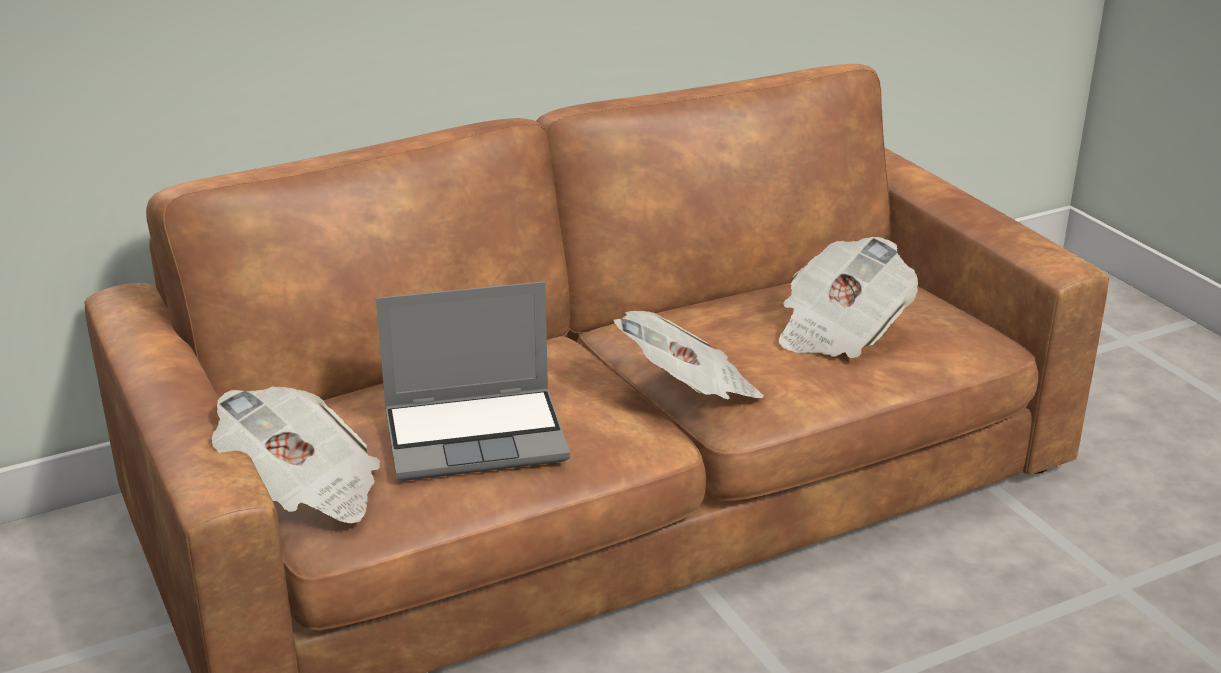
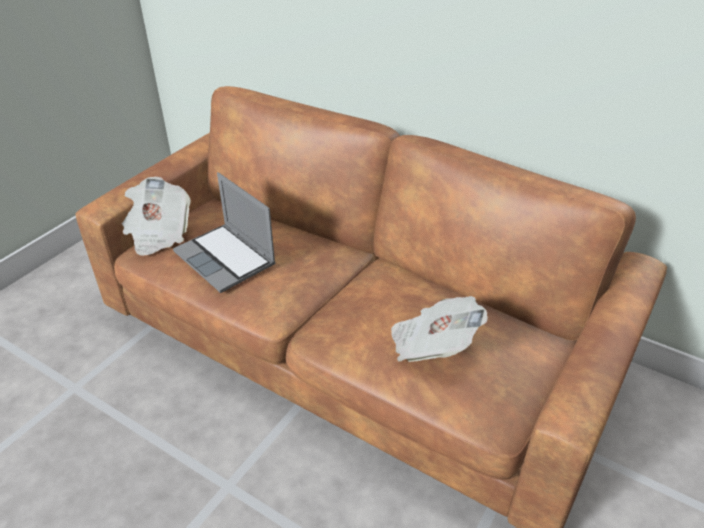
camera: 60 degrees right, 10 degrees up
newspaper [613,311,764,399] -> none

